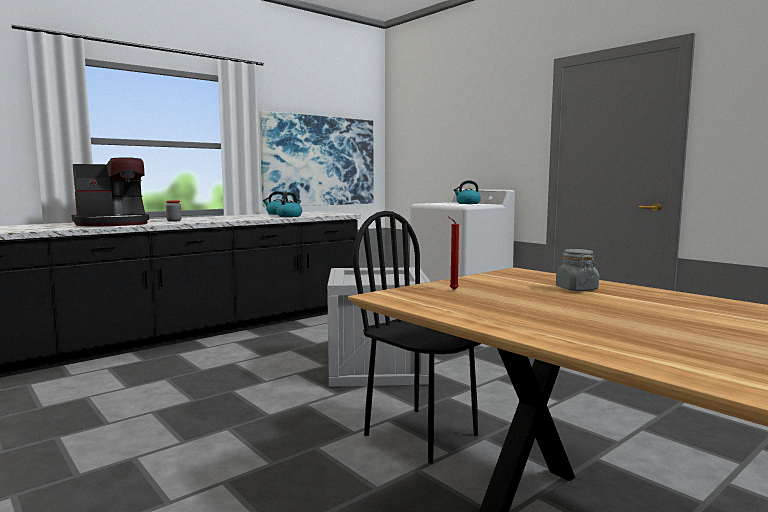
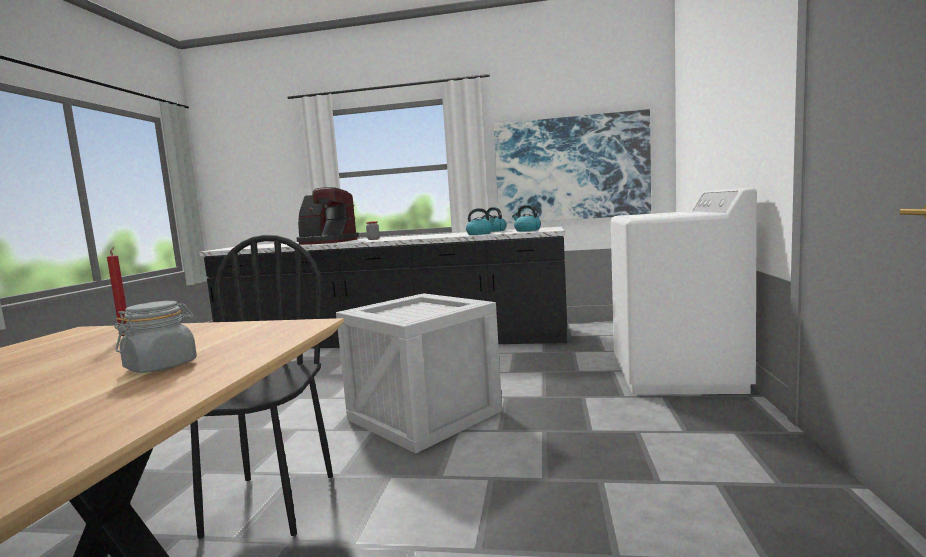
camera: 50 degrees right, 0 degrees up
kettle [453,180,481,204] -> kettle moved to [512,205,541,232]

